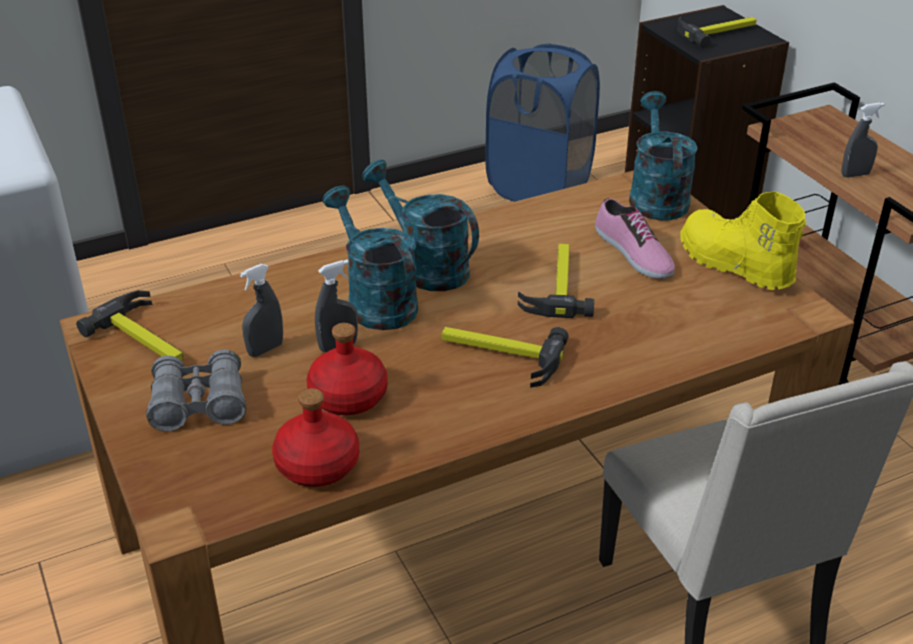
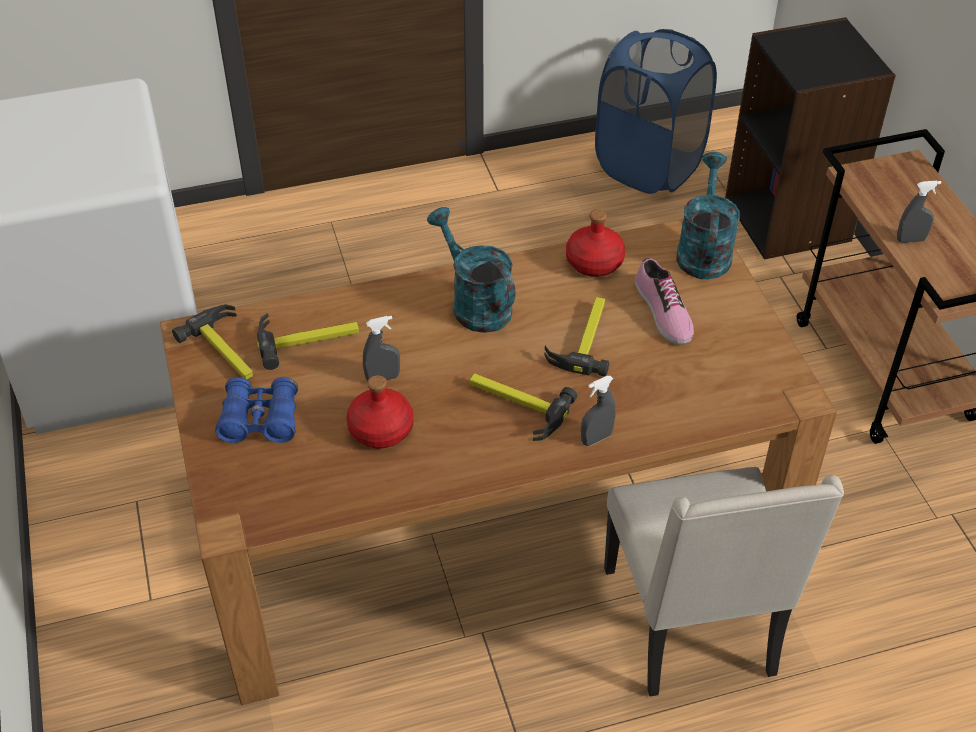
camera: 10 degrees right, 10 degrees up
grey binoculars [146,349,247,431] -> blue binoculars [215,377,298,443]
grey spray bottle [240,264,283,357] -> grey spray bottle moved to [581,376,616,446]
red bottle [272,388,359,487] -> red bottle moved to [566,209,625,277]
turquoise watering can [323,186,418,330] -> none
hammer [677,17,757,48] -> hammer moved to [257,313,359,370]
yellow boot [681,191,806,290] -> none

